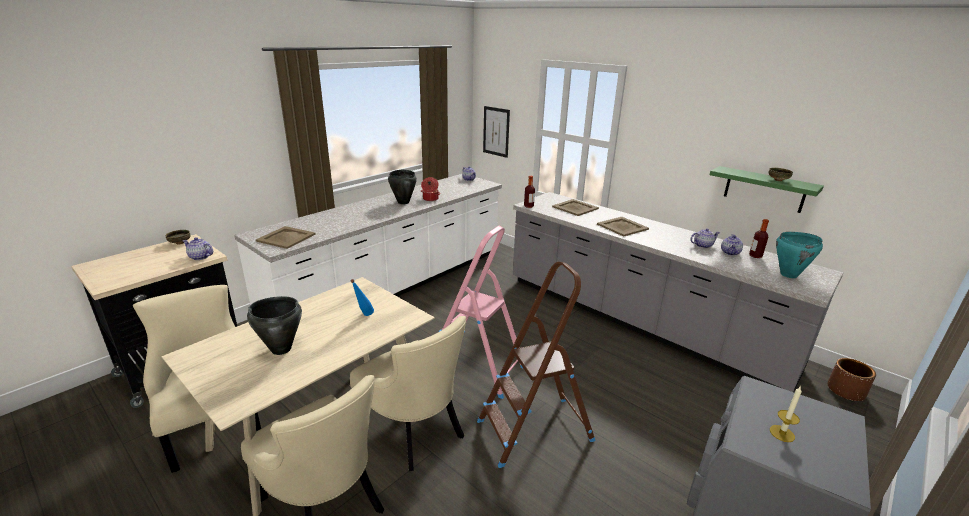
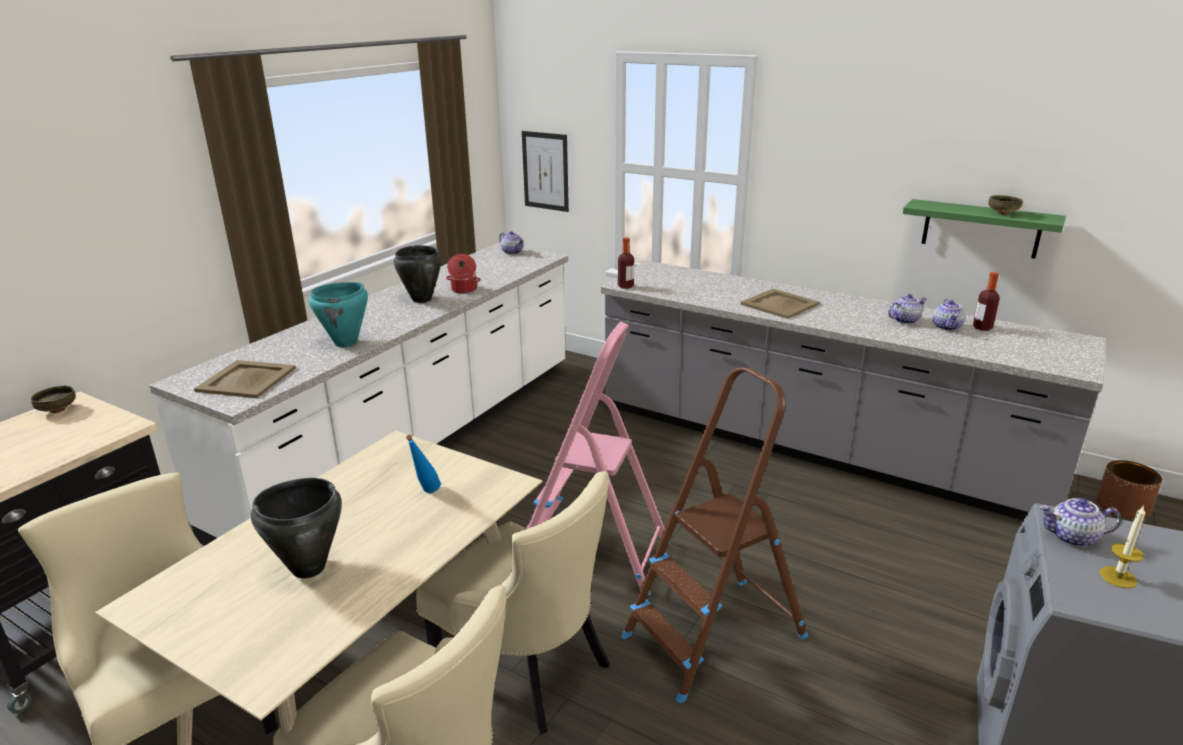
camera: 10 degrees left, 0 degrees up
teapot [183,237,213,260] -> teapot moved to [1039,498,1121,547]
beige tray [552,199,599,216] -> none
turquoise cooking pot [776,232,823,278] -> turquoise cooking pot moved to [309,282,368,347]

